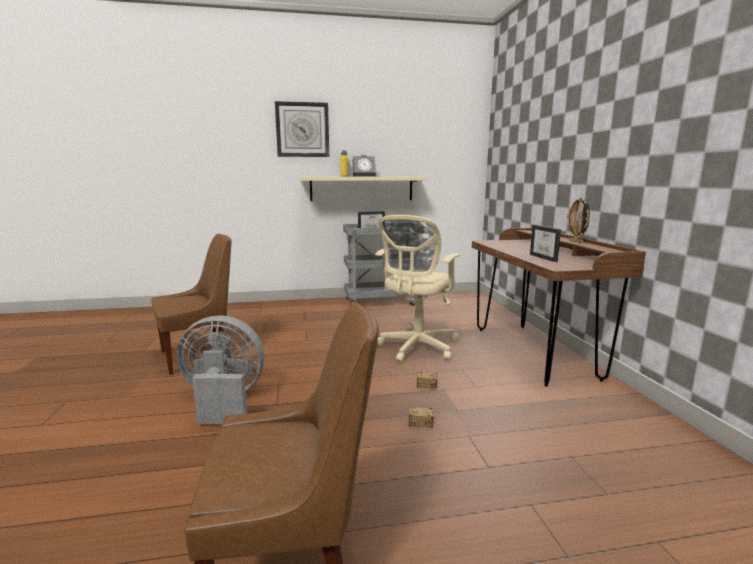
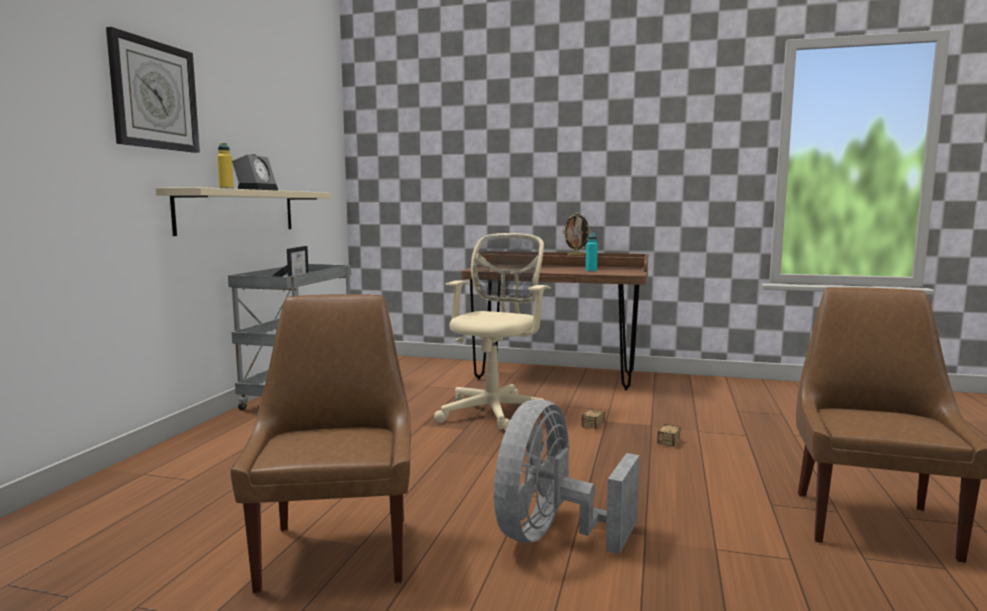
camera: 65 degrees left, 5 degrees down
beige office chair [375,215,460,363] -> beige office chair turned 120 degrees counterclockwise [434,233,551,431]
picture frame [530,225,561,262] -> turquoise bottle [586,233,598,272]

